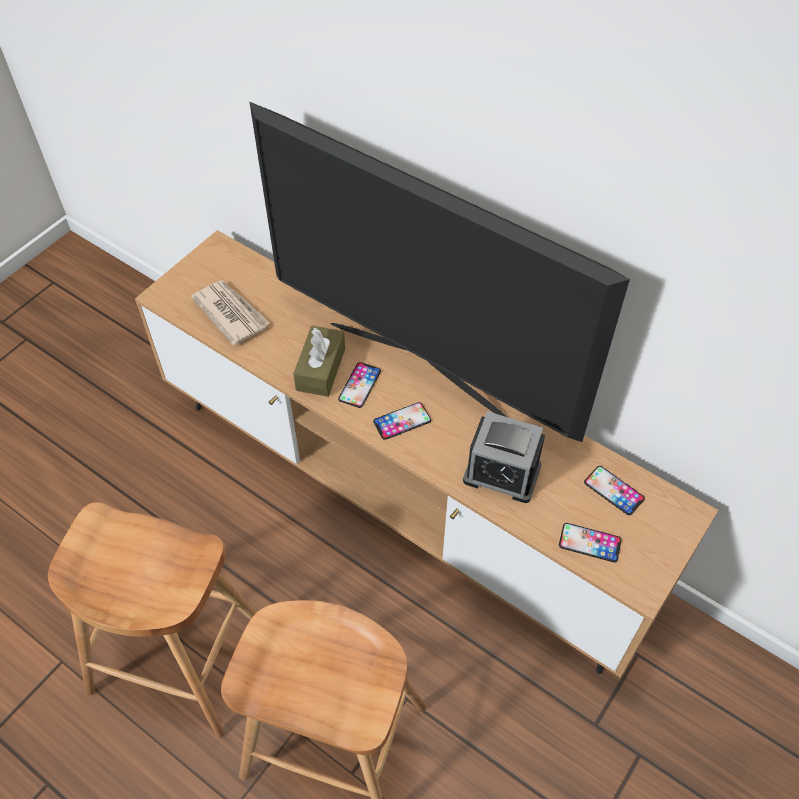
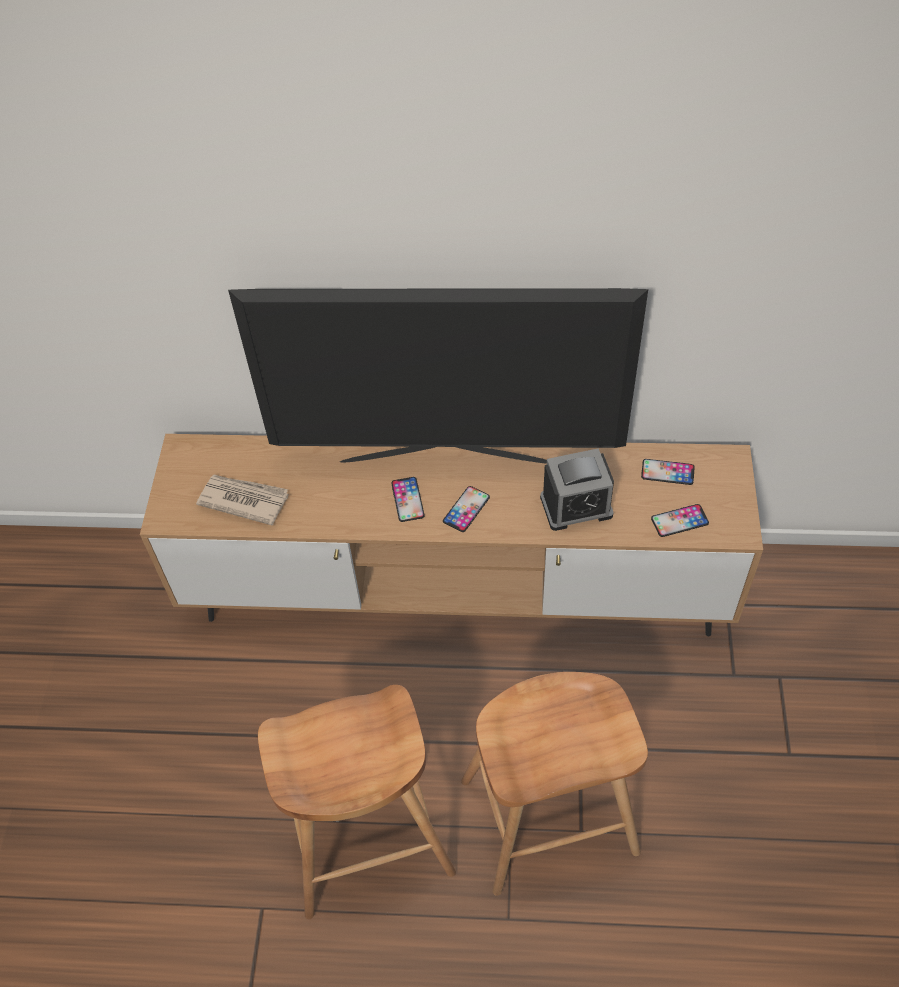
camera: 30 degrees left, 0 degrees up
brown tissue box [293,325,345,397] -> none

